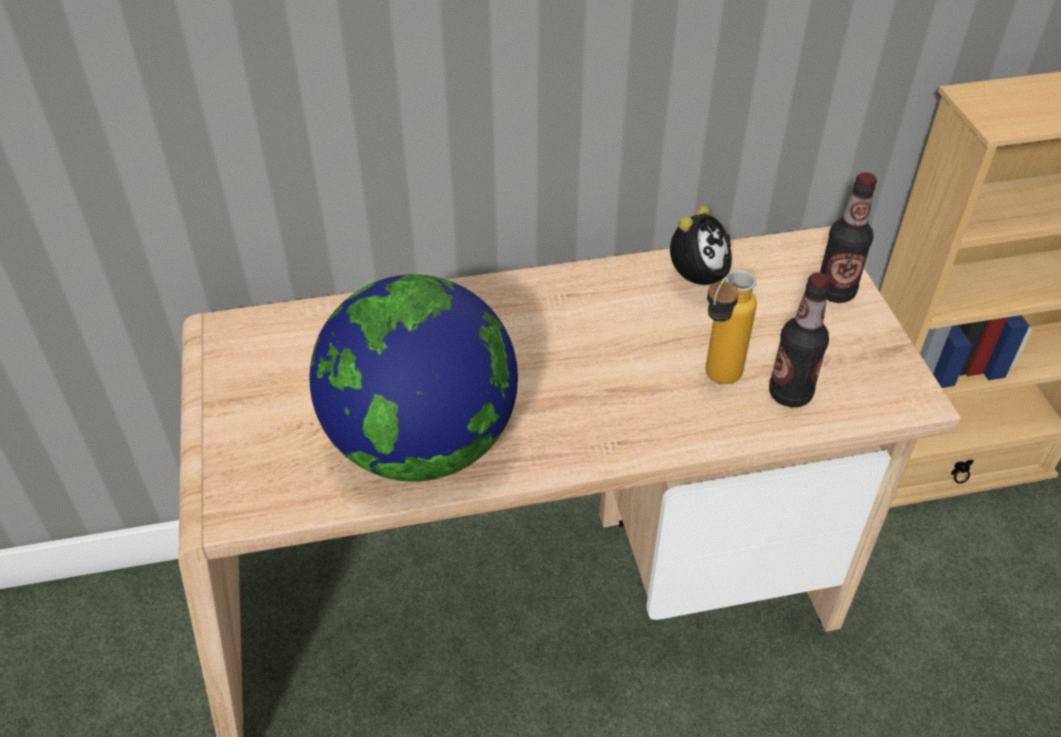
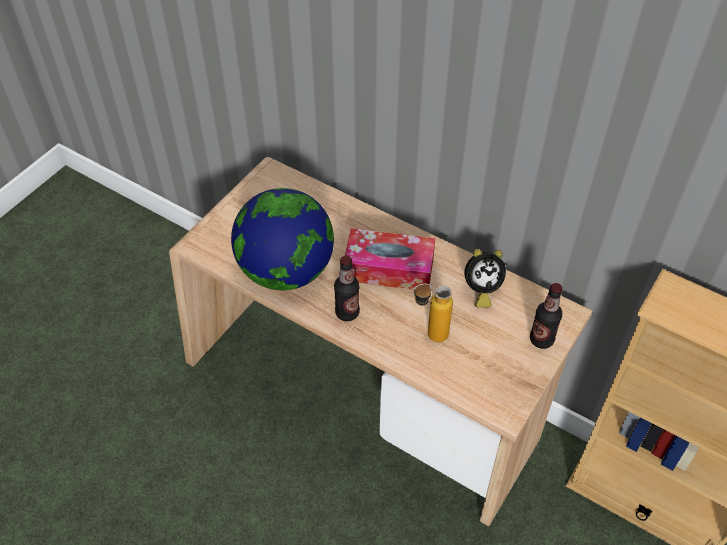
camera: 45 degrees right, 5 degrees up
bottle [769,272,831,407] -> bottle moved to [334,256,360,321]
none -> tissue box [345,228,435,290]

